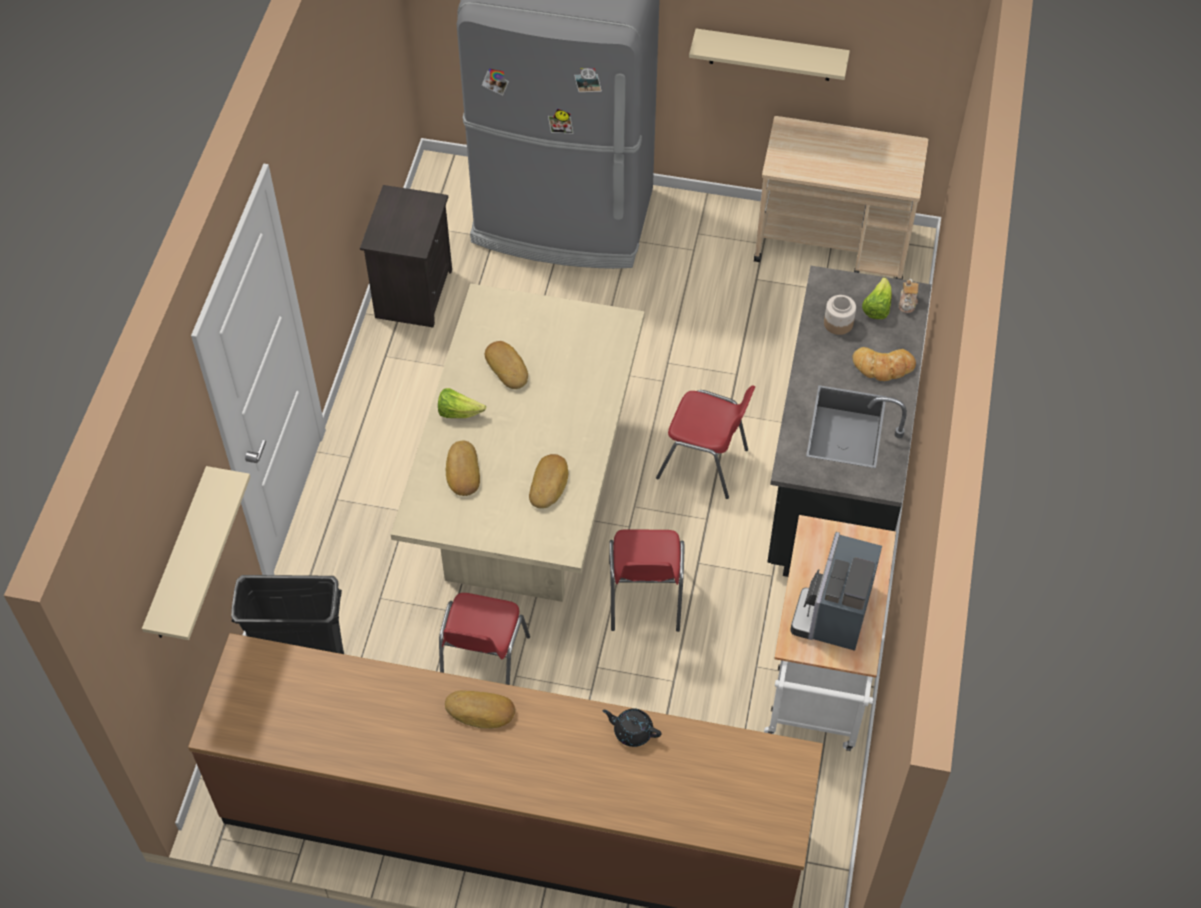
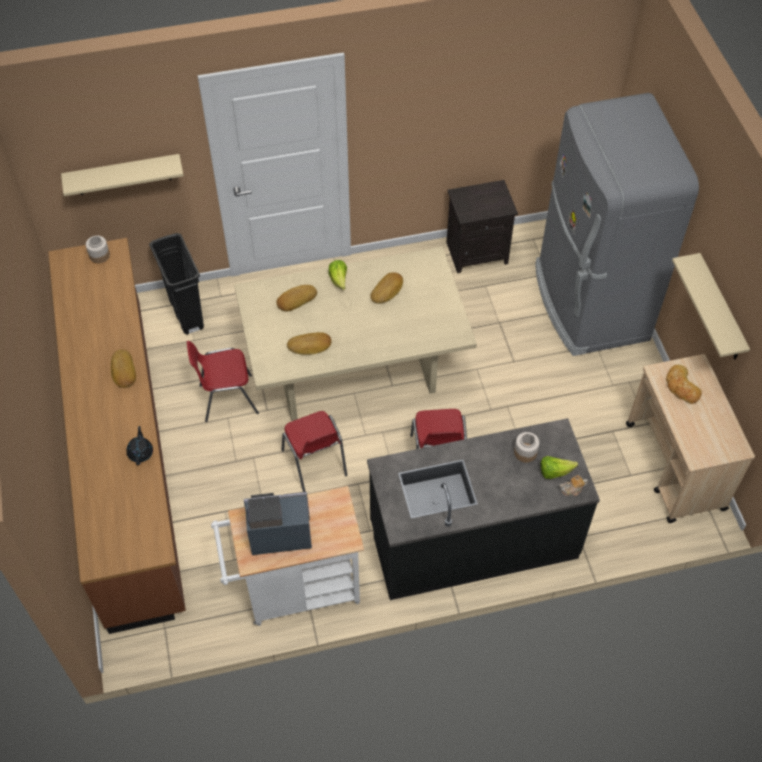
camera: 65 degrees right, 0 degrees up
red chair [609,529,684,632] -> red chair turned 90 degrees counterclockwise [282,411,347,492]
bread [852,347,916,381] -> bread moved to [666,365,702,404]
none -> jar [86,236,110,263]

